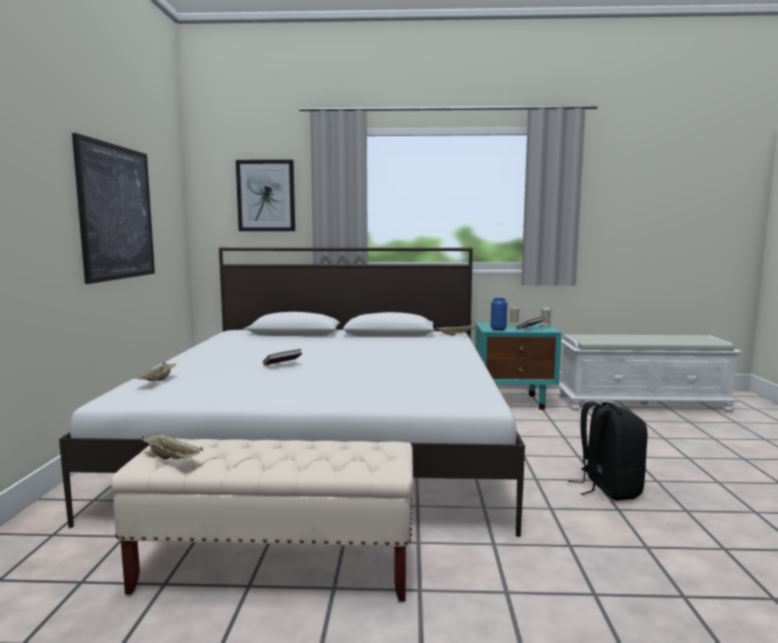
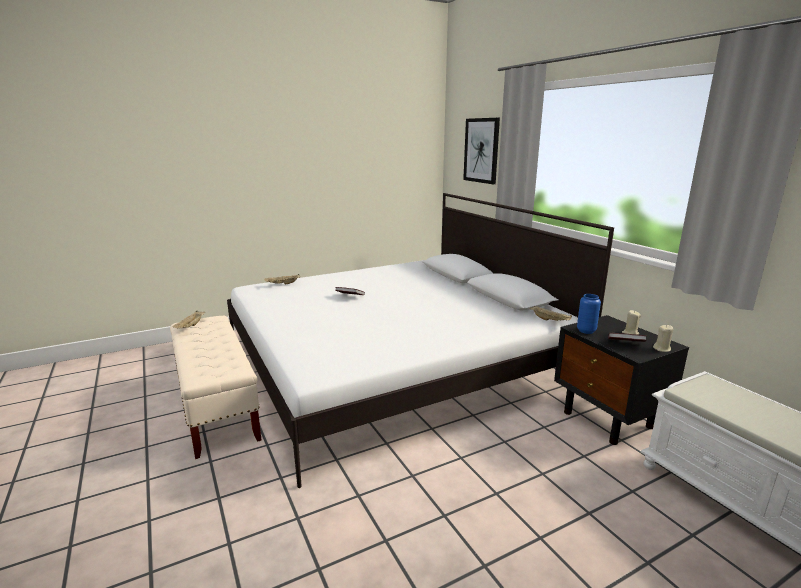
camera: 60 degrees right, 10 degrees up
picture [72,133,155,284] -> none
turquoise nightstand [475,323,561,410] -> black nightstand [554,315,689,445]
black backpack [568,401,648,501] -> none

